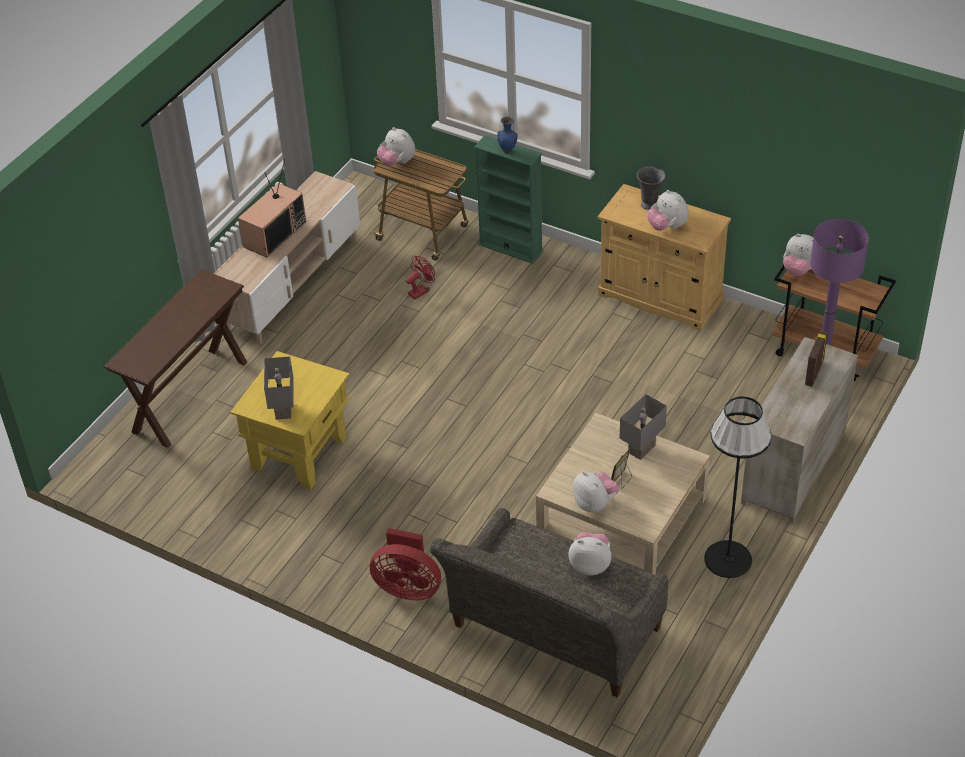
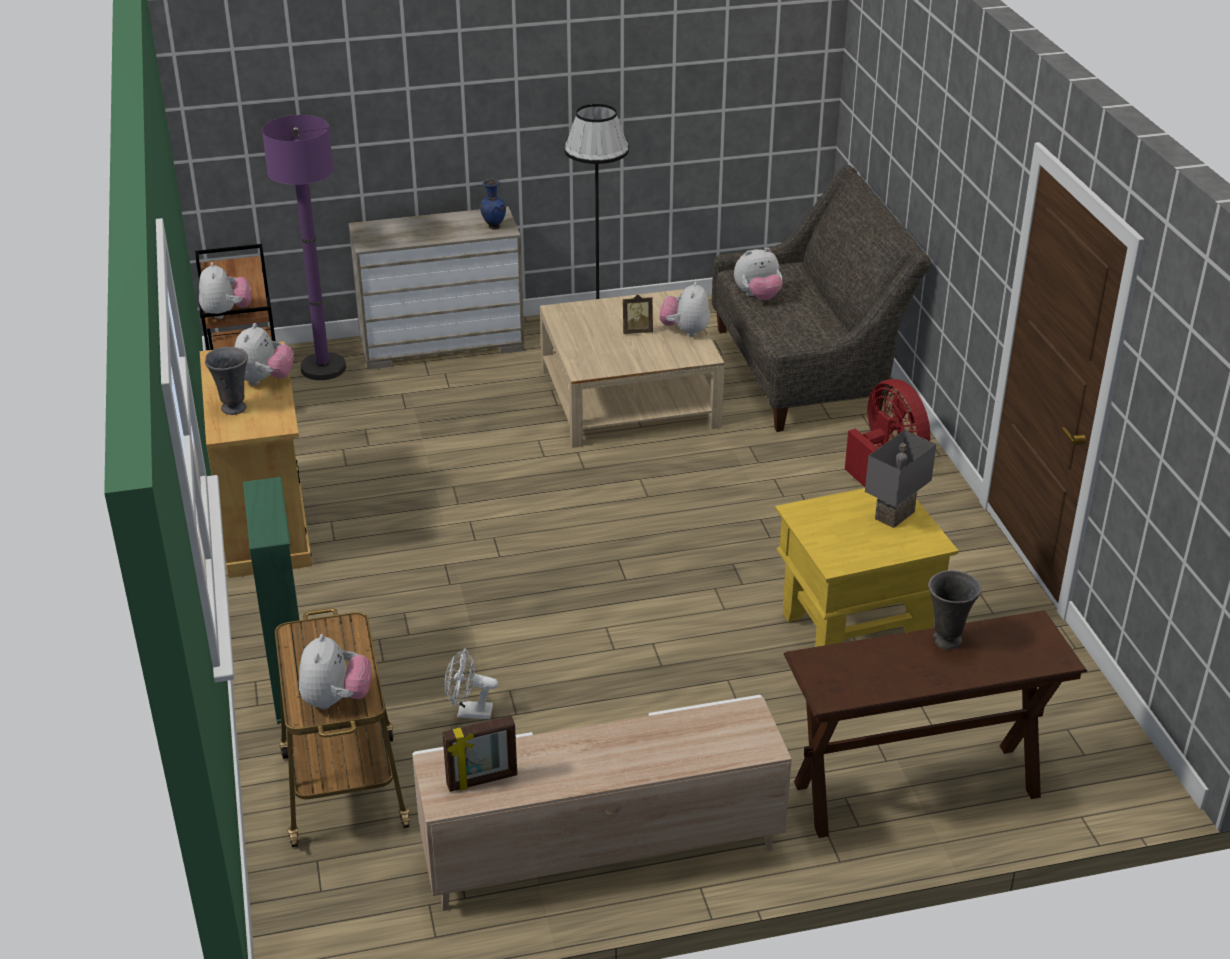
camera: 135 degrees left, 10 degrees down
television [238,159,306,257] -> none
red fan [406,256,435,300] -> white fan [444,648,498,719]
blue vase [497,117,518,154] -> blue vase moved to [480,179,506,230]
plush toy [569,532,612,575] -> plush toy turned 75 degrees counterclockwise [734,248,783,300]
grey table lamp [620,394,667,460] -> none
picture frame [805,330,828,387] -> picture frame moved to [442,716,517,792]
none -> grey vase [928,570,981,650]

